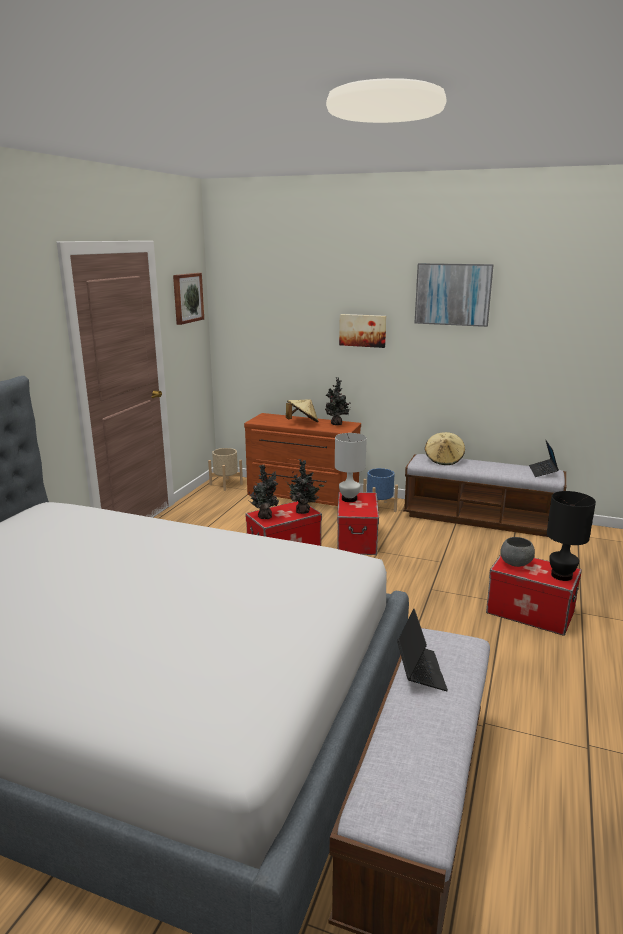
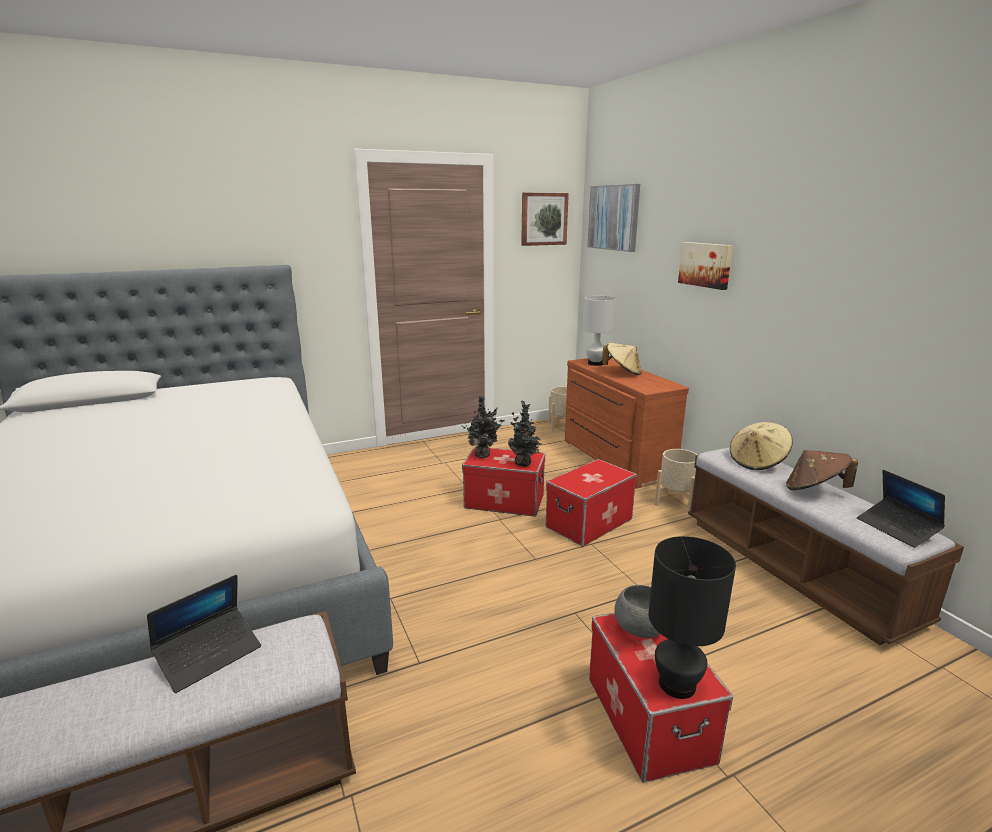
camera: 45 degrees right, 0 degrees up
potted plant [325,377,351,425] -> none
white table lamp [335,433,367,502] -> white table lamp moved to [582,296,616,366]
blue planter [363,468,398,512] -> beige planter [654,449,698,513]
picture [415,263,494,327] -> picture moved to [587,184,640,252]
laptop [529,439,559,477] -> laptop turned 75 degrees counterclockwise [857,470,945,548]
none -> brown hat [786,450,858,490]

